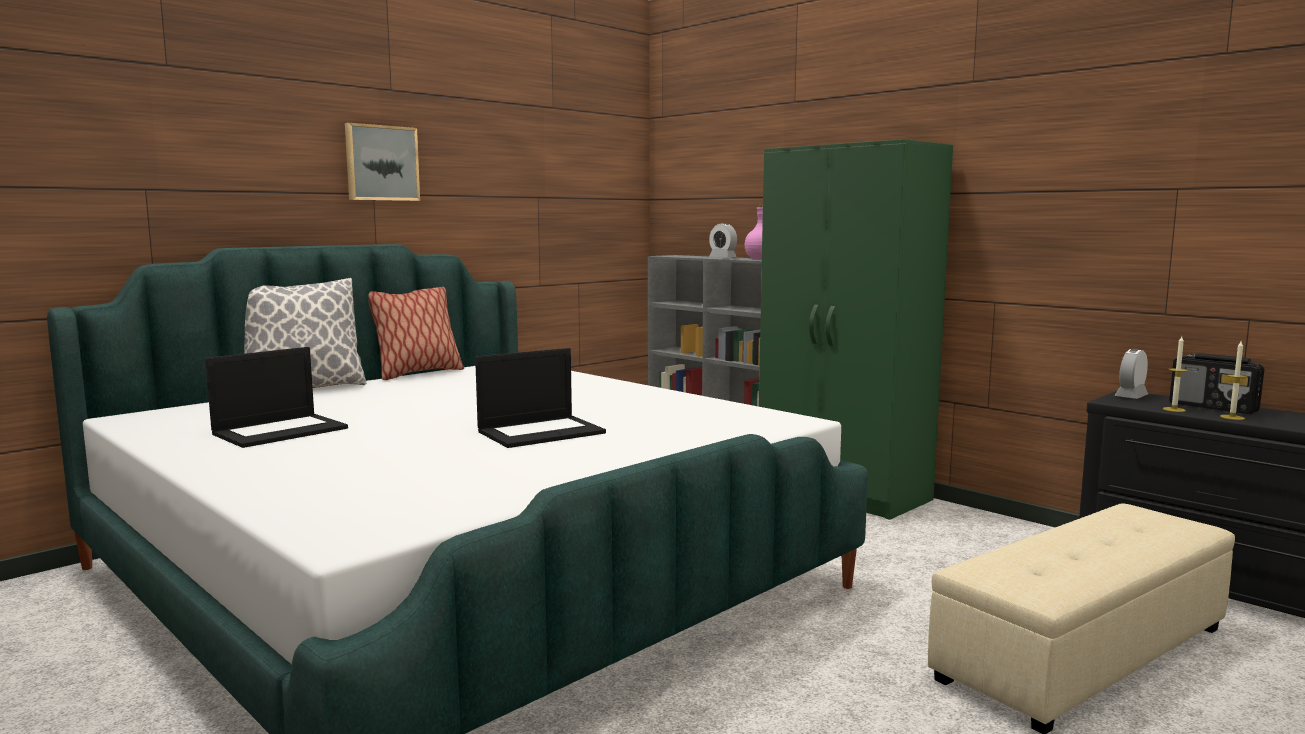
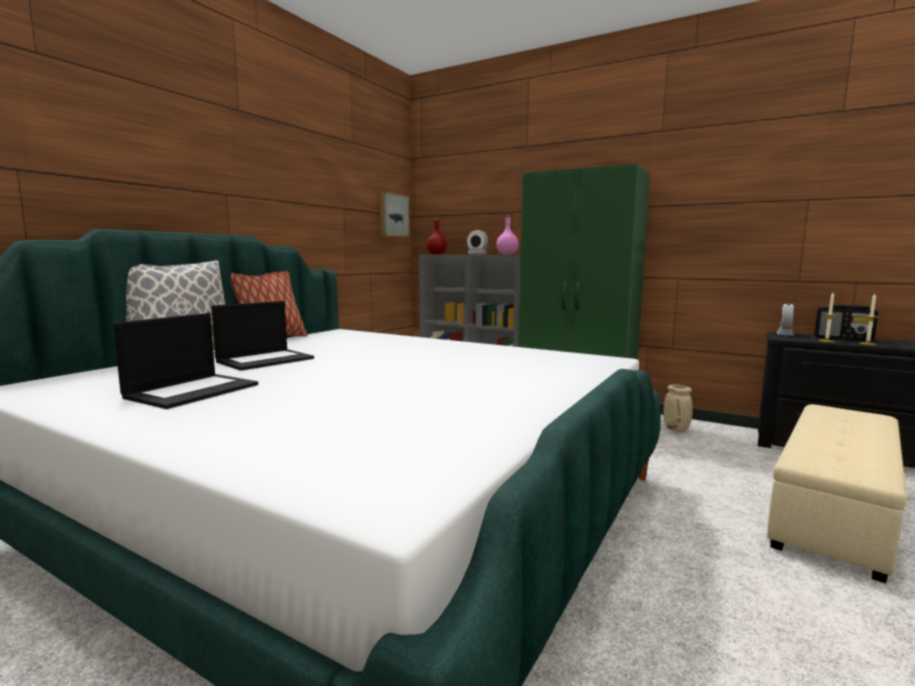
camera: 15 degrees left, 0 degrees up
picture [345,123,420,201] -> picture moved to [380,191,410,237]
laptop [475,348,606,448] -> laptop moved to [211,301,314,371]
none -> red bottle [427,218,447,254]
none -> beige vase [663,384,693,432]

